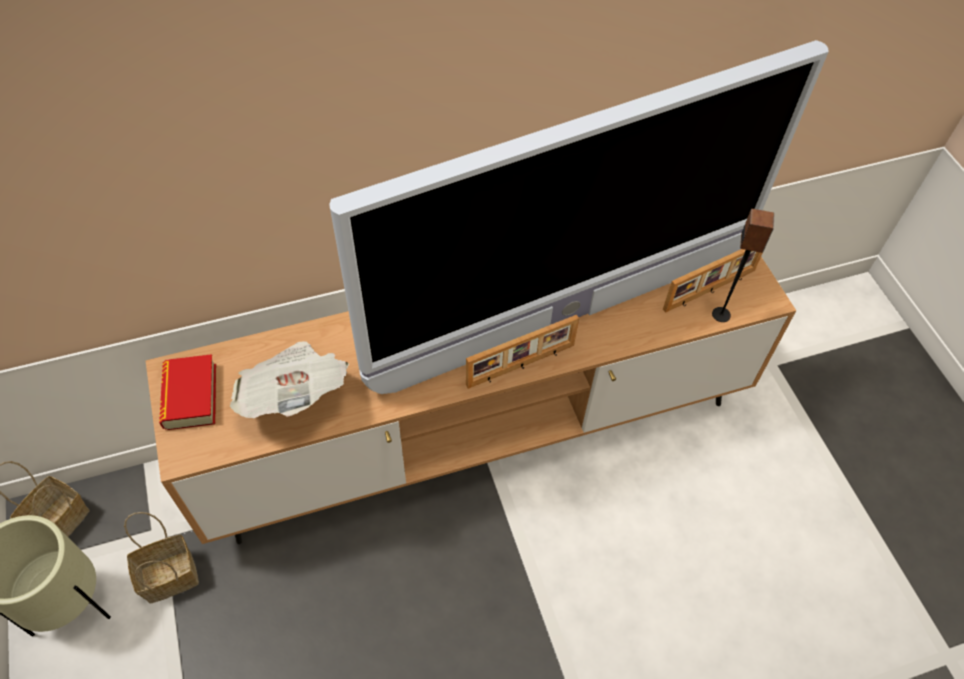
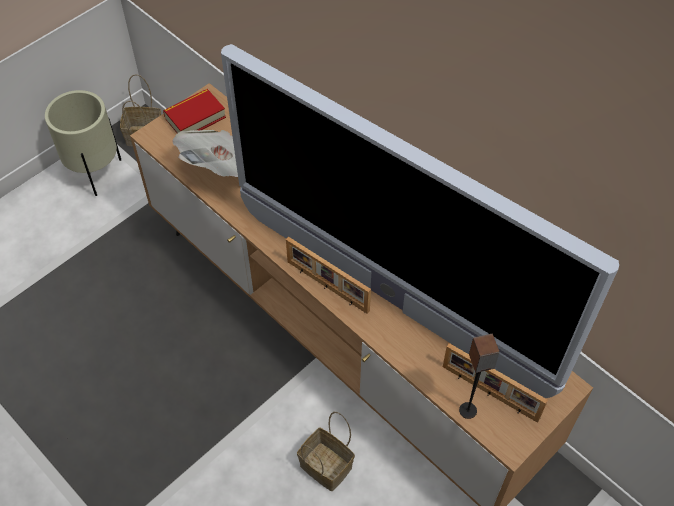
camera: 65 degrees right, 0 degrees up
basket [124,512,199,604] -> basket moved to [297,412,355,491]

